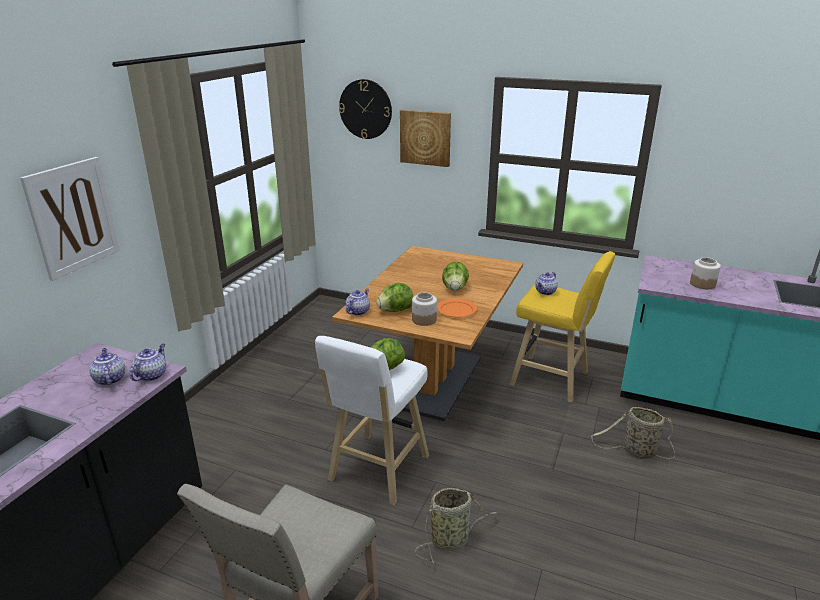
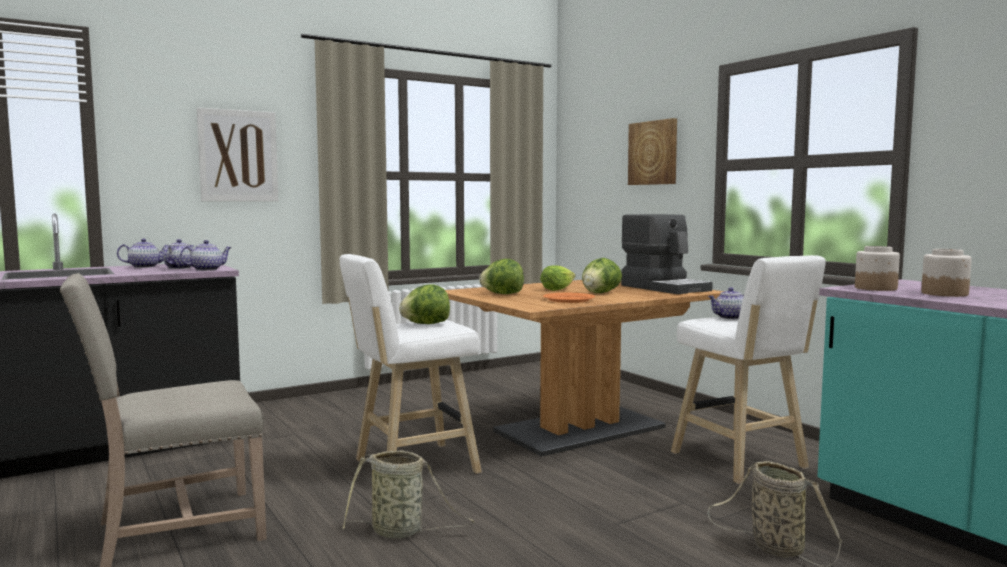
camera: 35 degrees right, 20 degrees down
wall clock [339,79,392,139] -> none
teapot [346,289,370,315] -> teapot moved to [117,239,168,268]
jar [412,292,437,326] -> jar moved to [855,246,900,291]
yellow stool [510,251,615,403] -> white stool [671,255,826,484]
none -> lettuce [540,265,575,291]
none -> coffee machine [621,214,713,294]

